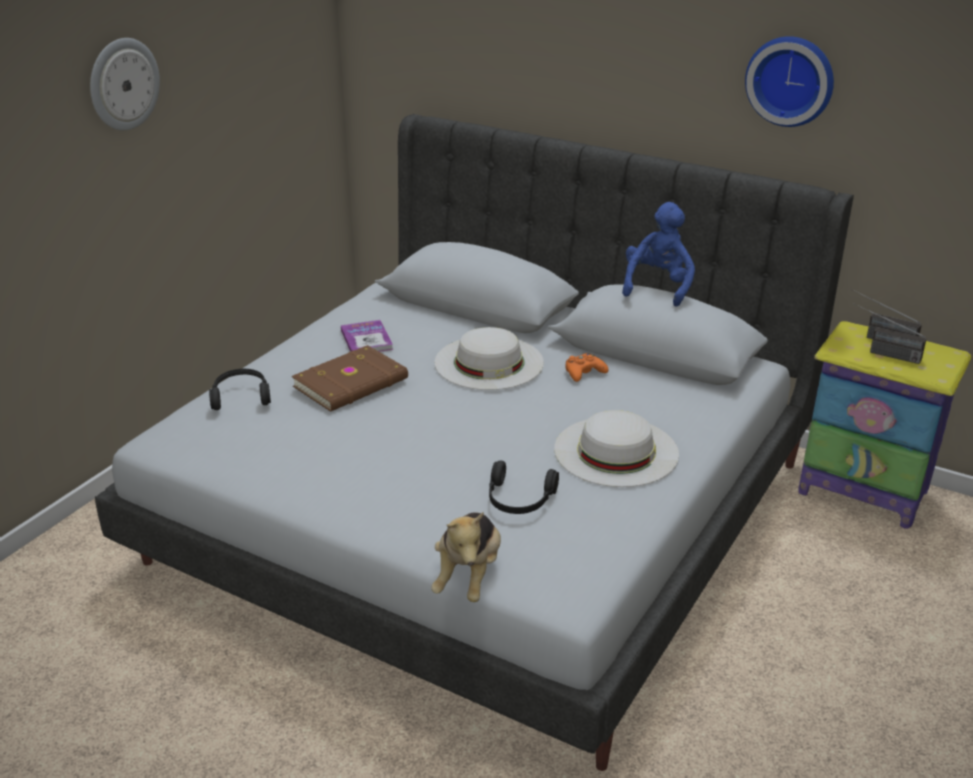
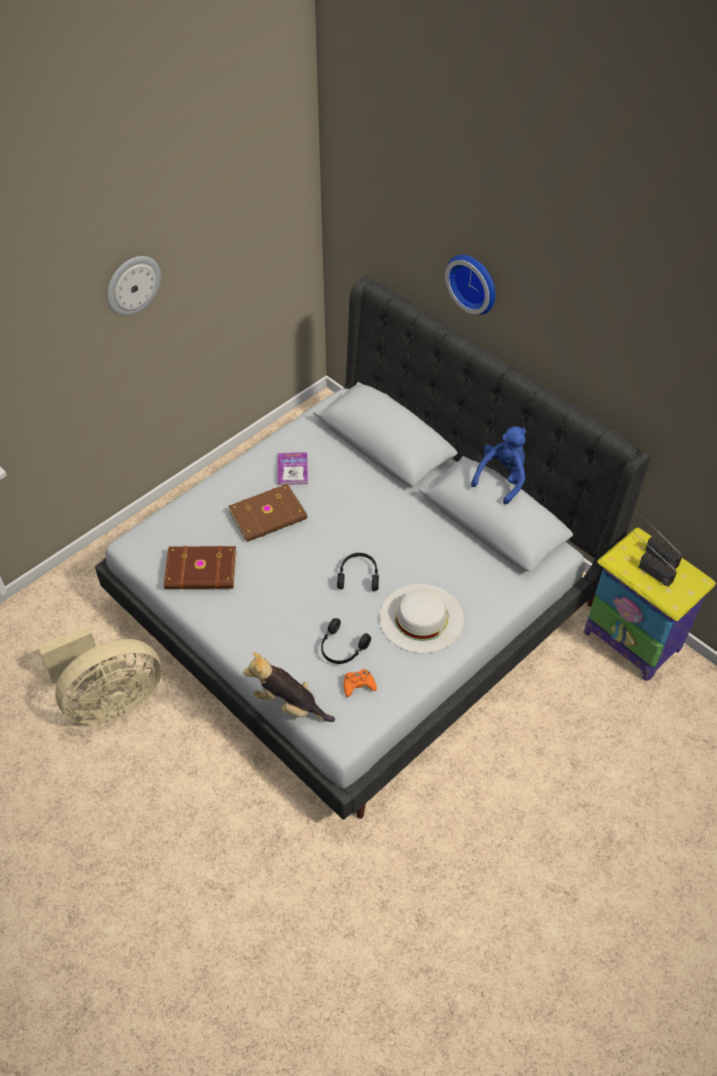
camera: 15 degrees right, 20 degrees up
black headphones [209,369,271,410] -> black headphones moved to [337,553,379,591]
plush toy [431,511,501,602] -> plush toy turned 90 degrees clockwise [243,652,335,722]
white hat [435,327,544,390] -> none
orange game controller [565,353,609,382] -> orange game controller moved to [344,669,377,697]
wall clock [745,36,834,127] -> wall clock moved to [445,255,495,315]
none -> beige fan [38,626,162,724]
none -> brown book [164,546,237,589]

